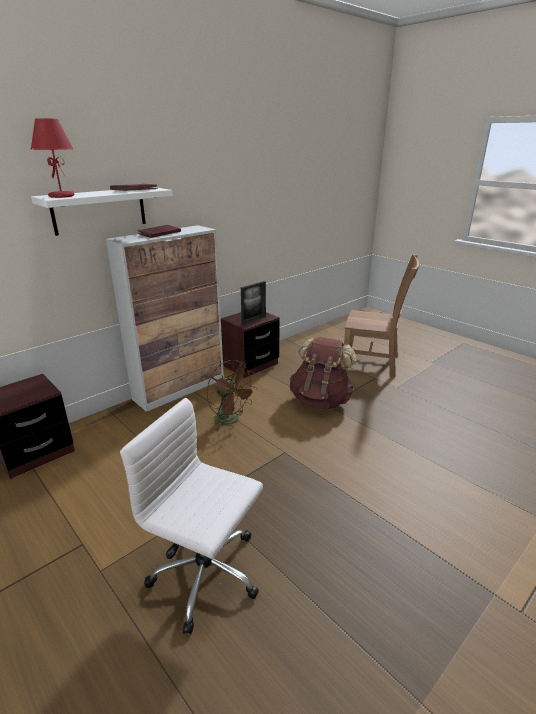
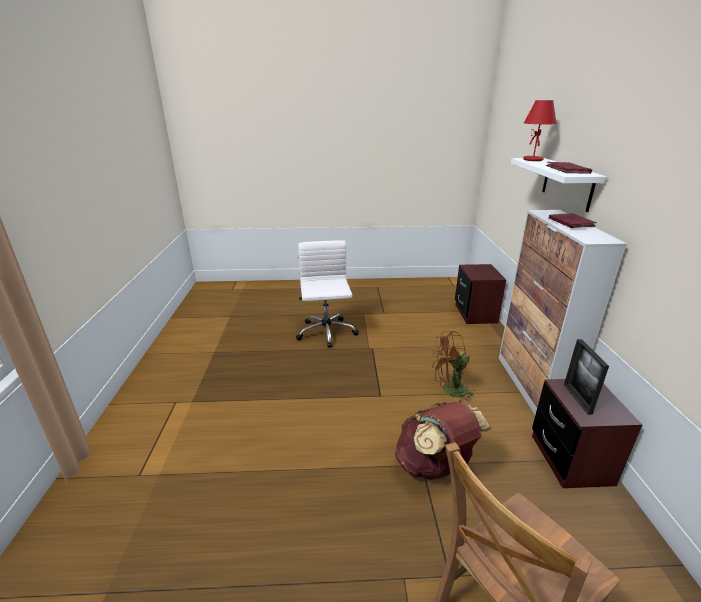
camera: 130 degrees right, 0 degrees up
white office chair [120,398,263,634] -> white office chair turned 75 degrees counterclockwise [296,240,359,348]

